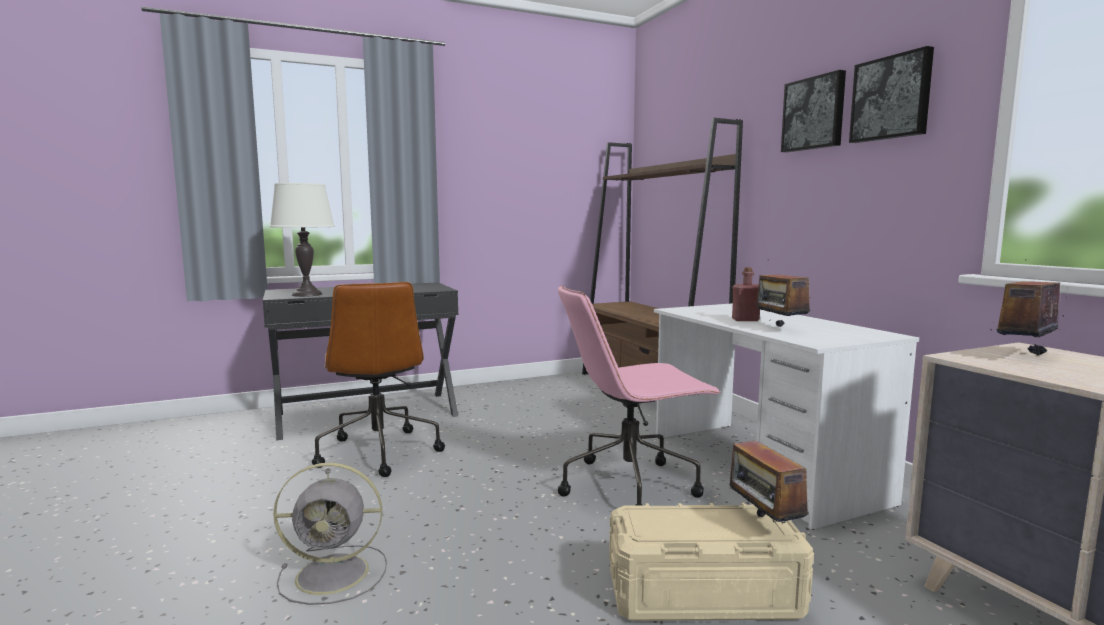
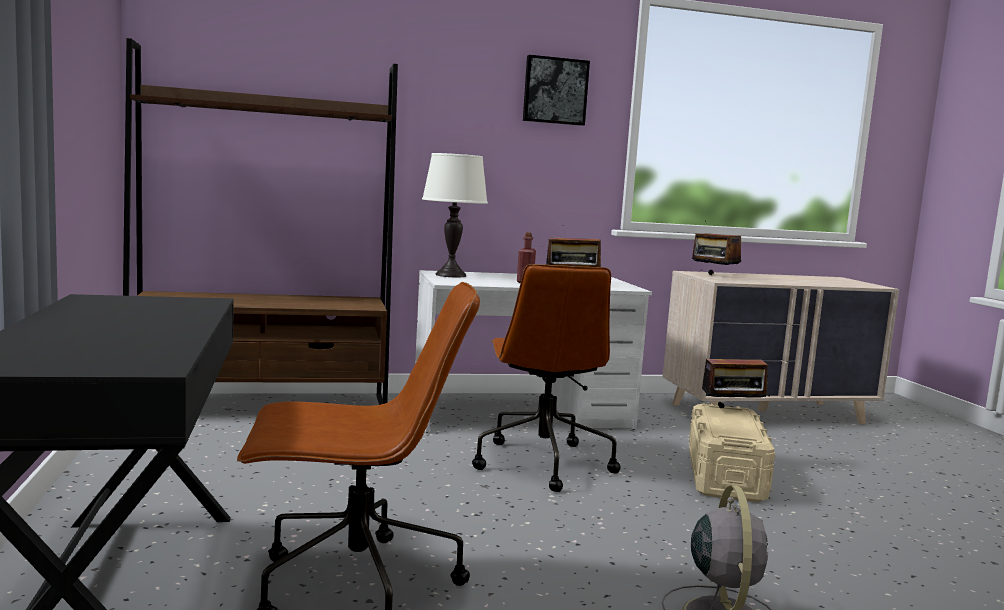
camera: 80 degrees left, 0 degrees up
white table lamp [270,183,335,297] -> white table lamp moved to [422,153,488,277]
pink office chair [558,285,721,505] -> brown office chair [472,264,621,492]
picture [781,70,846,152] -> none

